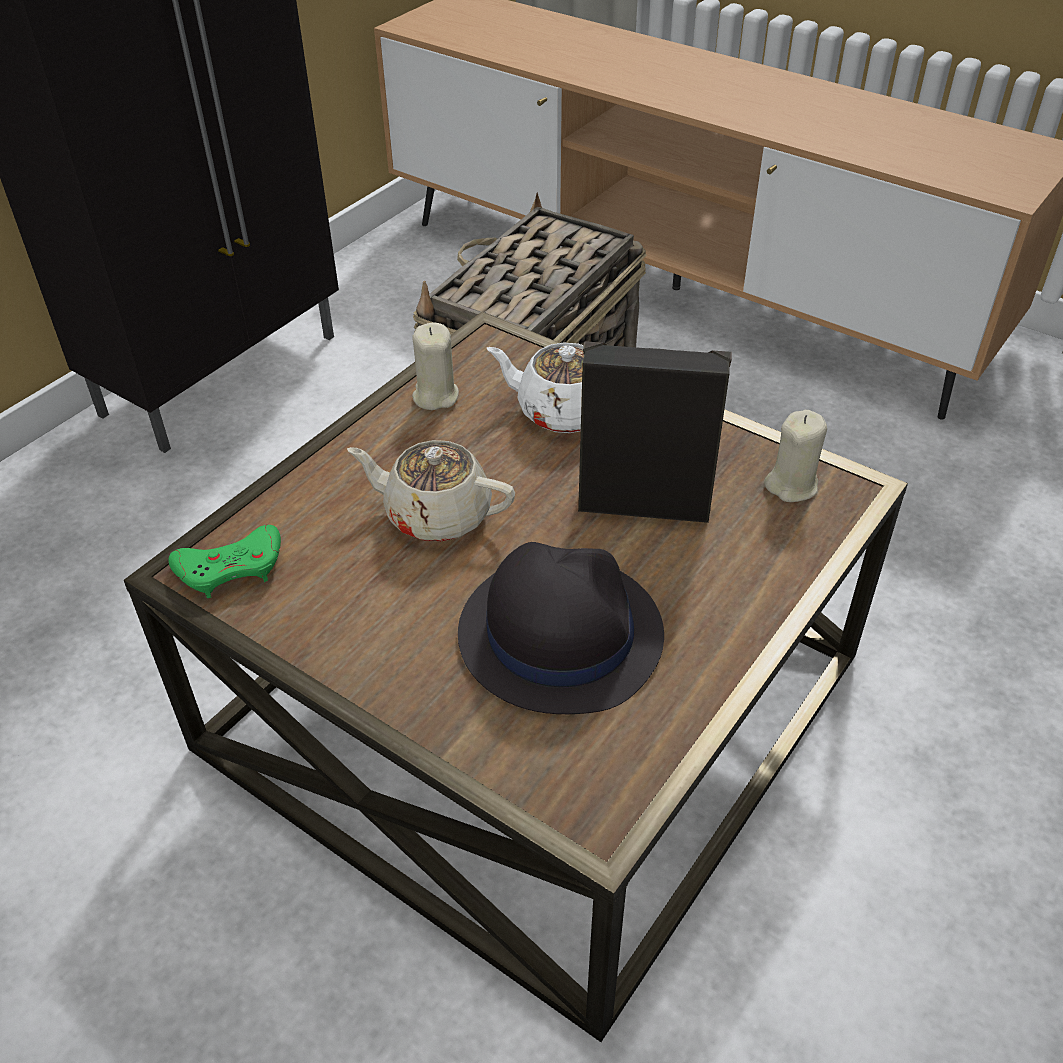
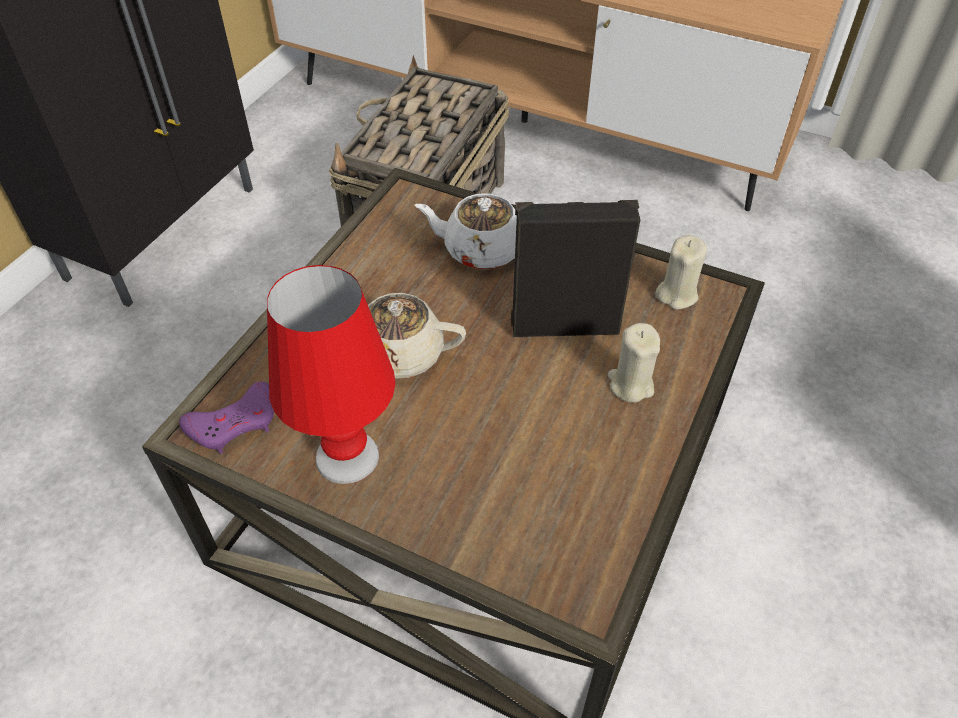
camera: 10 degrees left, 5 degrees up
green game controller [168,525,281,598] -> purple game controller [179,381,274,454]
beige candle [412,323,459,410] -> beige candle moved to [608,323,660,403]
black hat [458,542,664,714] -> none
none -> red table lamp [267,265,396,484]

